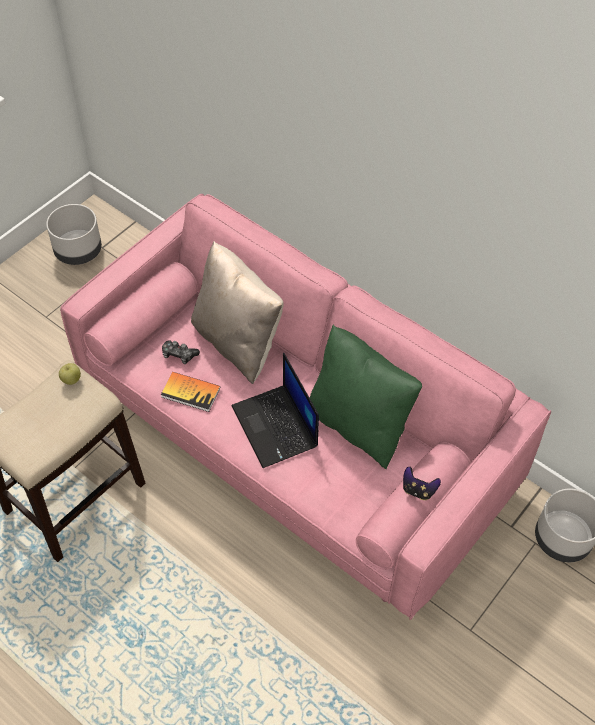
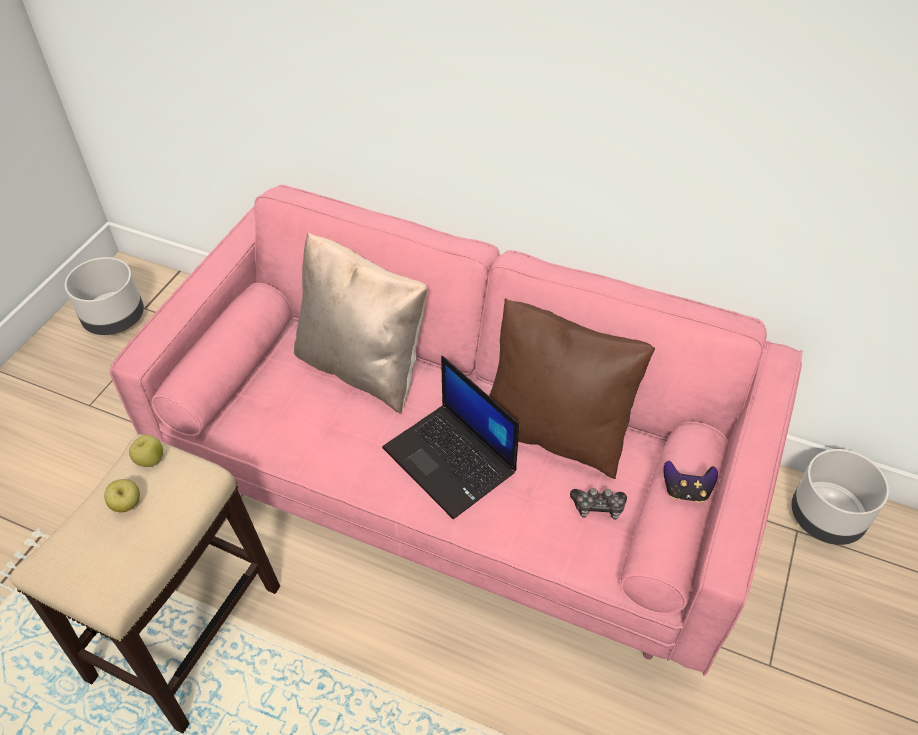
camera: 15 degrees left, 5 degrees down
book [161,372,220,412] -> none
game controller [162,340,200,364] -> game controller moved to [570,488,627,520]
green pillow [309,325,422,469] -> brown pillow [489,298,655,479]
none -> apple [104,479,140,512]

